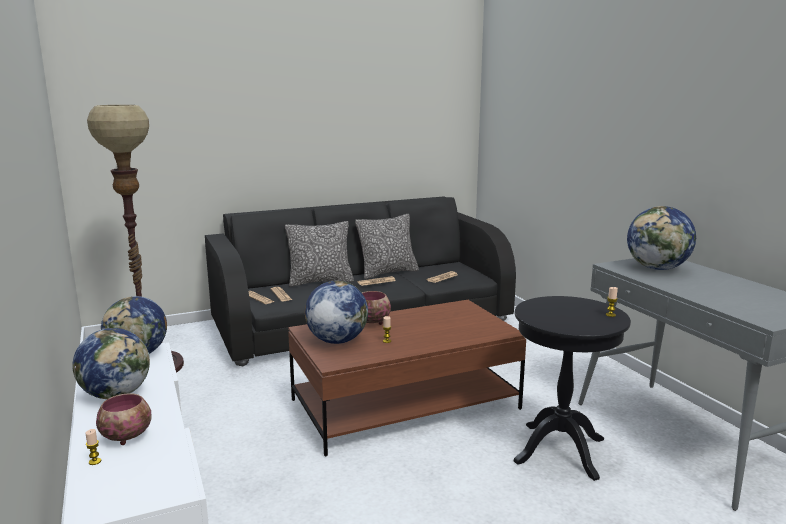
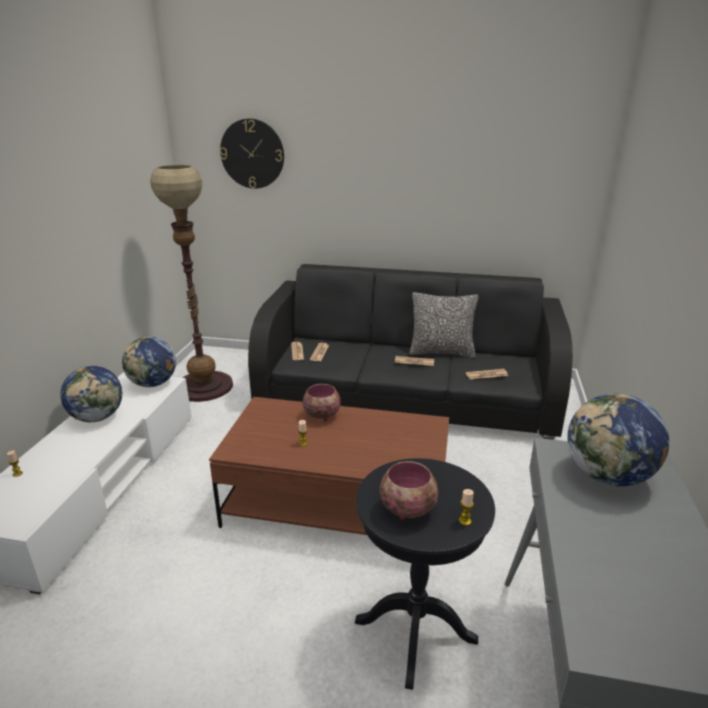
camera: 35 degrees right, 10 degrees up
bowl [96,393,152,445] -> bowl moved to [380,461,439,521]
pillow [285,221,354,287] -> none
globe [305,280,368,344] -> none
none -> wall clock [220,118,284,189]

